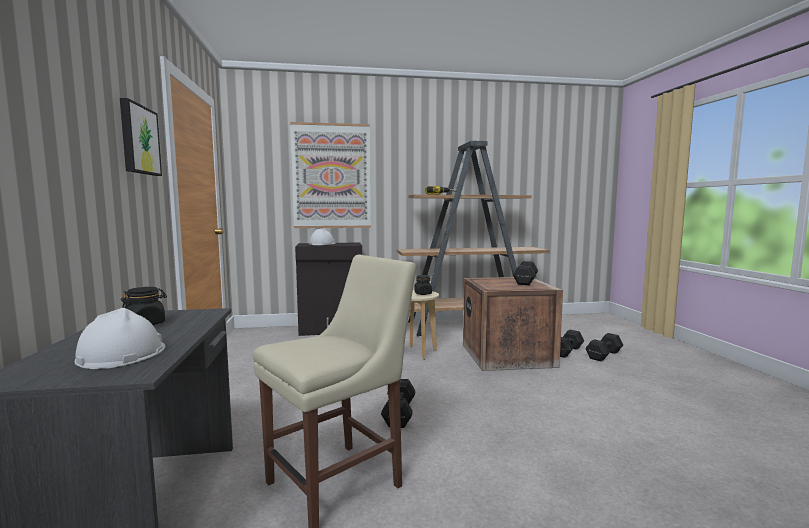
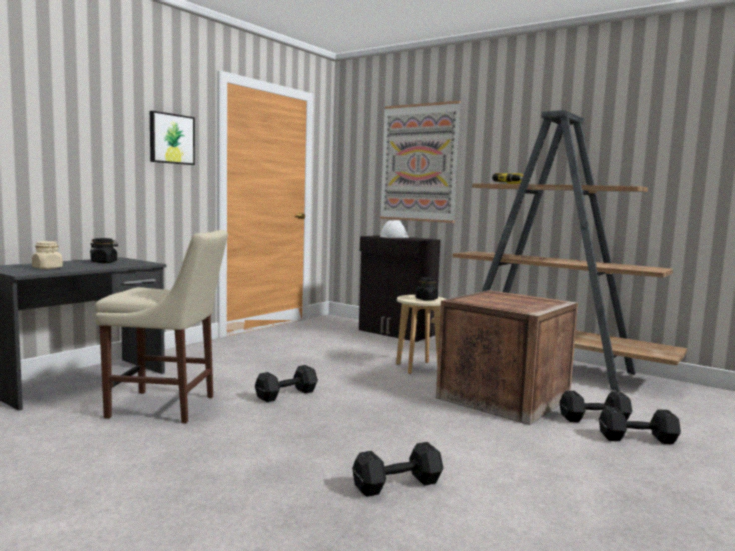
camera: 45 degrees right, 0 degrees up
white hard hat [75,308,166,369] -> beige jar [32,241,63,269]
black dumbbell [513,261,538,285] -> black dumbbell moved to [352,442,443,497]

